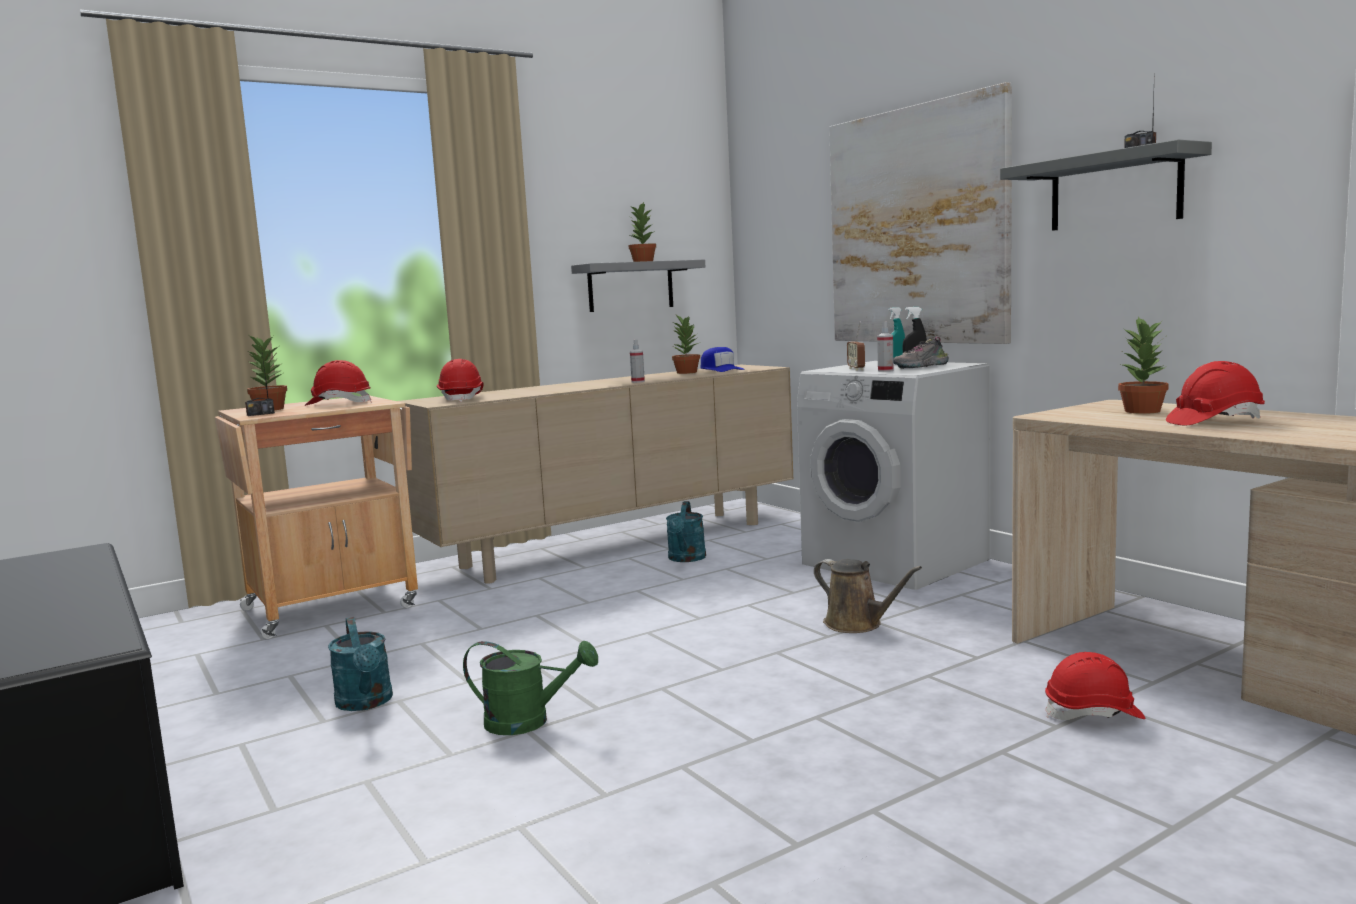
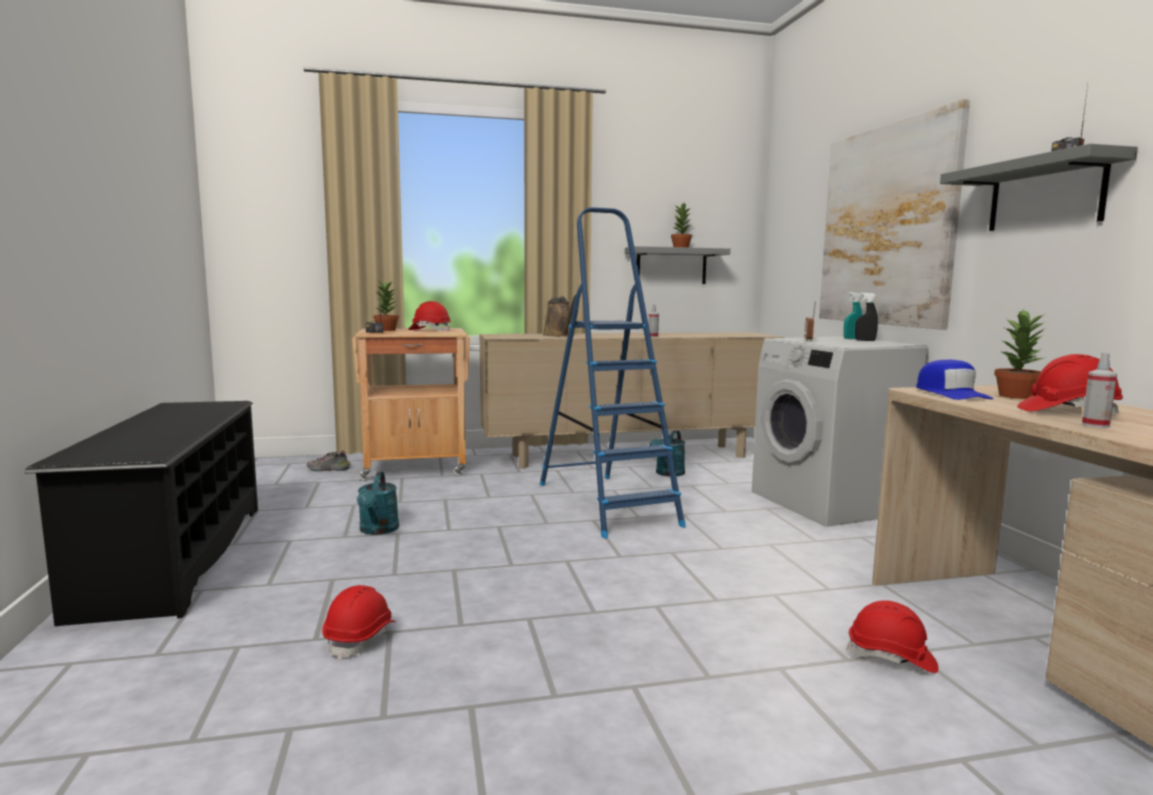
camera: 20 degrees right, 0 degrees up
red hard hat [437,359,484,402] -> red hard hat moved to [322,585,396,660]
green watering can [463,641,598,735] -> none
potted plant [672,315,701,374] -> none
blue cap [701,347,745,372] -> blue cap moved to [916,360,994,400]
brown watering can [814,559,922,633] -> brown watering can moved to [543,294,576,336]
spray bottle [877,322,894,372] -> spray bottle moved to [1082,352,1117,428]
shoe [893,337,949,369] -> shoe moved to [307,450,351,471]
none -> blue step ladder [540,207,686,538]

